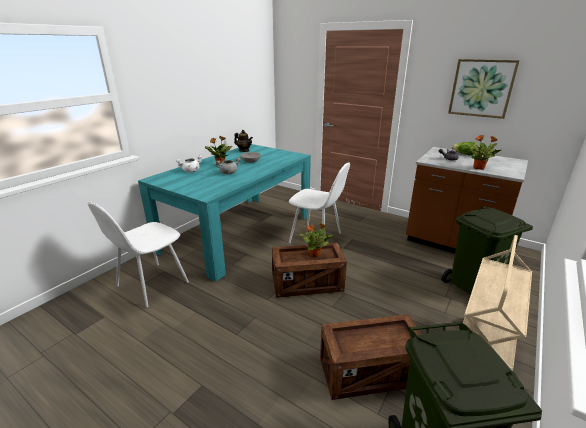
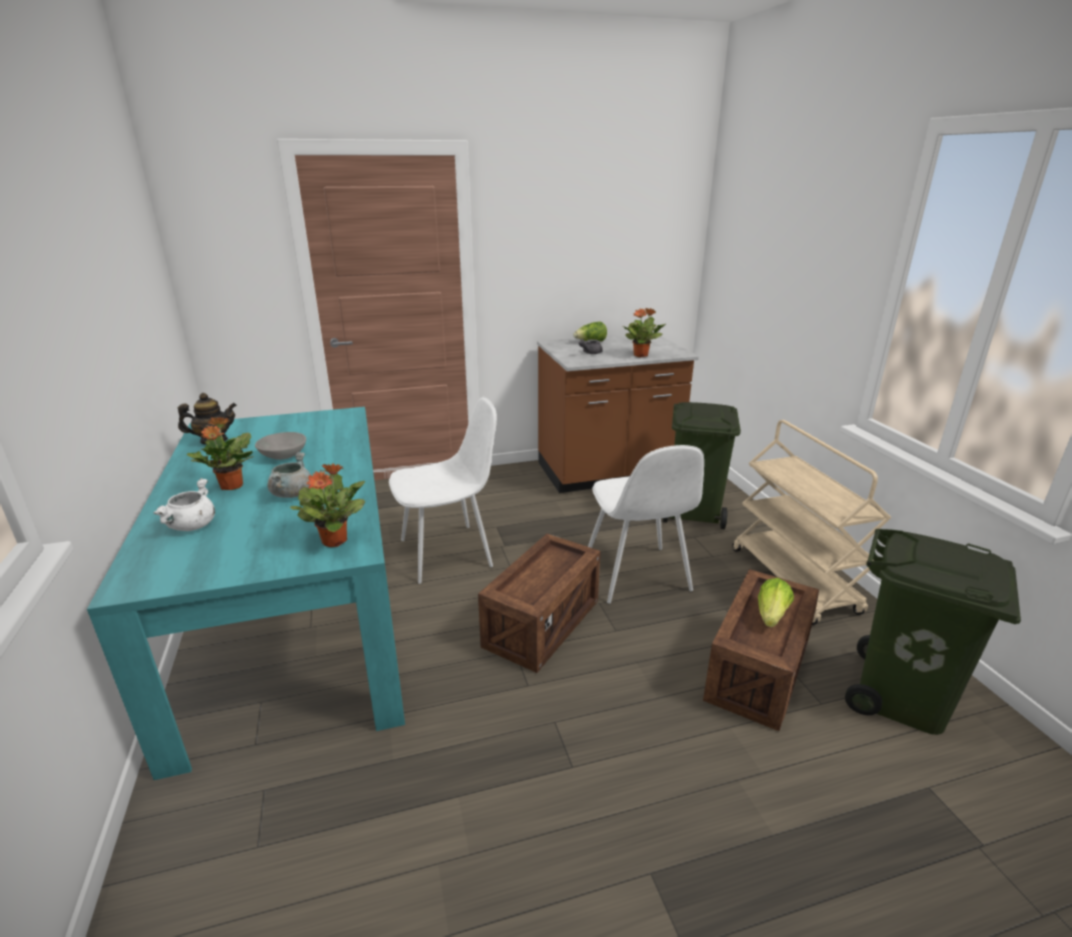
camera: 50 degrees left, 0 degrees up
white chair [88,202,189,307] -> white chair moved to [588,445,704,604]
potted plant [299,223,333,257] -> potted plant moved to [290,463,365,547]
picture [448,59,520,119] -> none
none -> lettuce [758,578,794,627]

